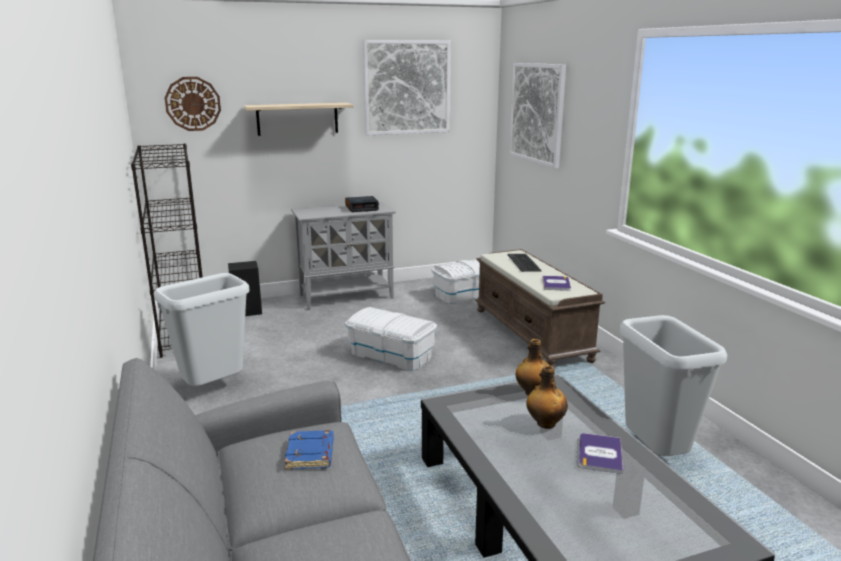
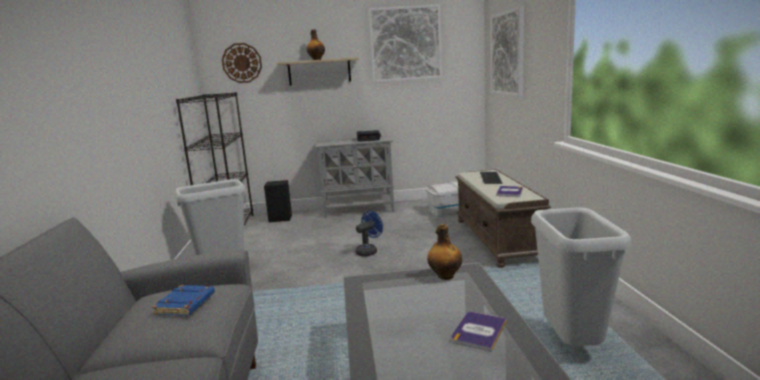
camera: 15 degrees right, 5 degrees down
white storage box [345,307,437,371] -> blue fan [355,211,383,257]
bottle [526,365,568,429] -> bottle moved to [307,29,325,60]

